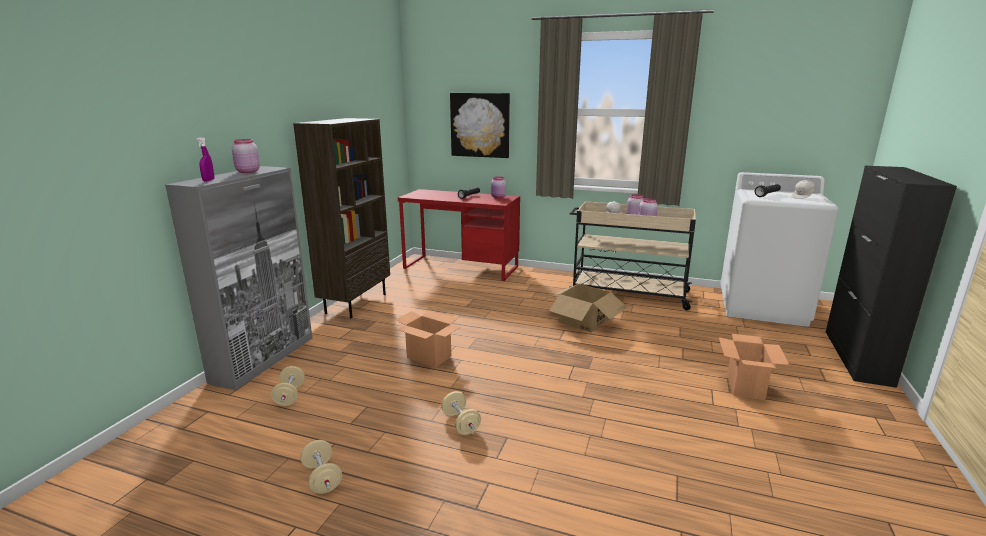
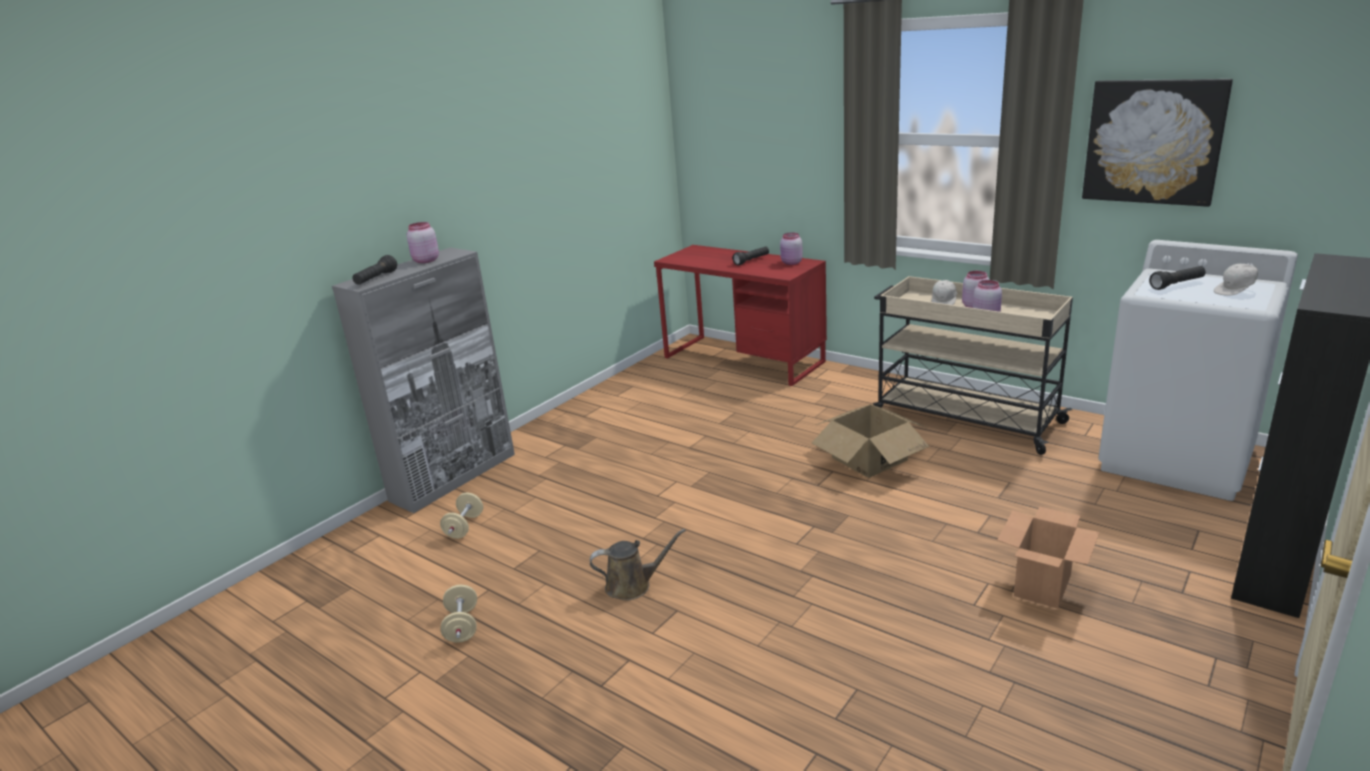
camera: 20 degrees right, 5 degrees up
purple spray bottle [197,137,215,182] -> black flashlight [352,255,397,285]
brown bookcase [293,118,390,318] -> none
cardboard box [396,310,460,368] -> none
beige dumbbell [441,391,481,435] -> brown watering can [590,529,686,600]
picture [450,93,510,158] -> picture moved to [1082,79,1233,207]

